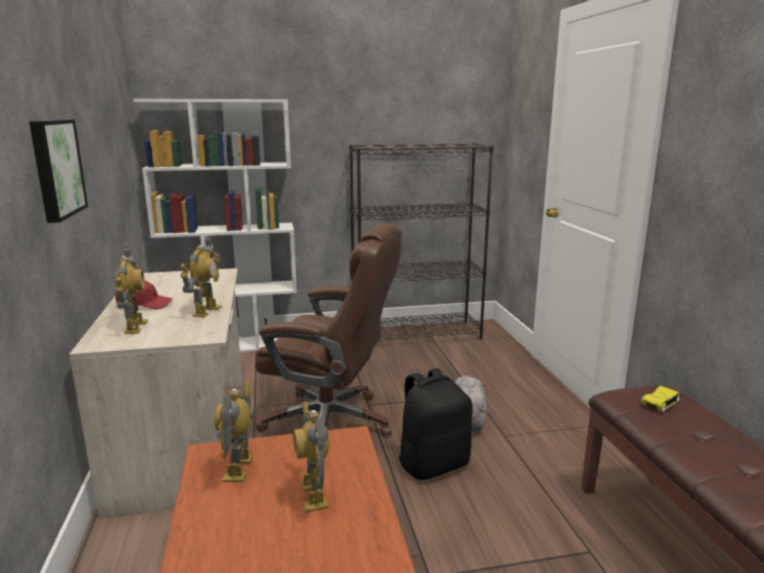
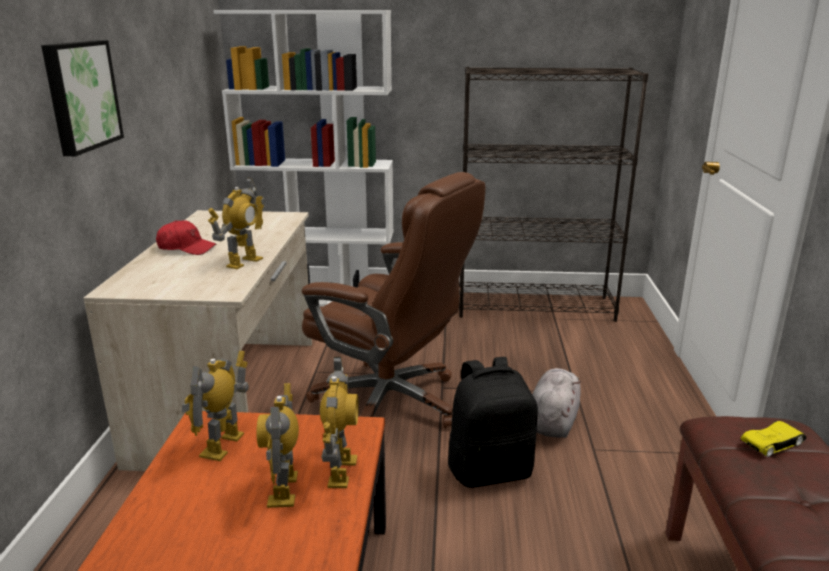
camera: 15 degrees right, 5 degrees up
toy robot [115,247,148,334] -> toy robot moved to [320,357,359,488]

